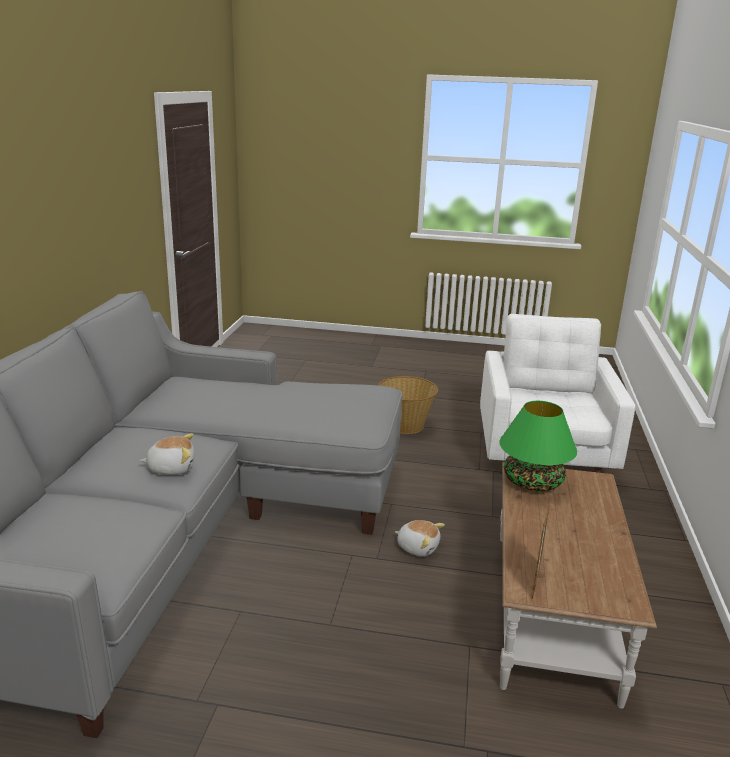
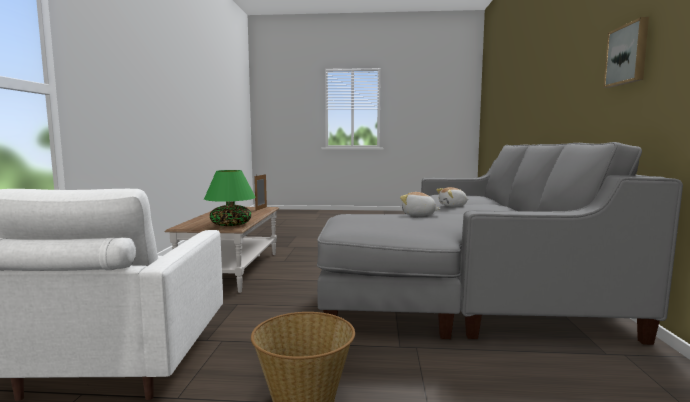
camera: 175 degrees right, 15 degrees down
plush toy [395,520,445,557] -> plush toy moved to [400,192,440,216]
none -> picture [604,17,649,88]

